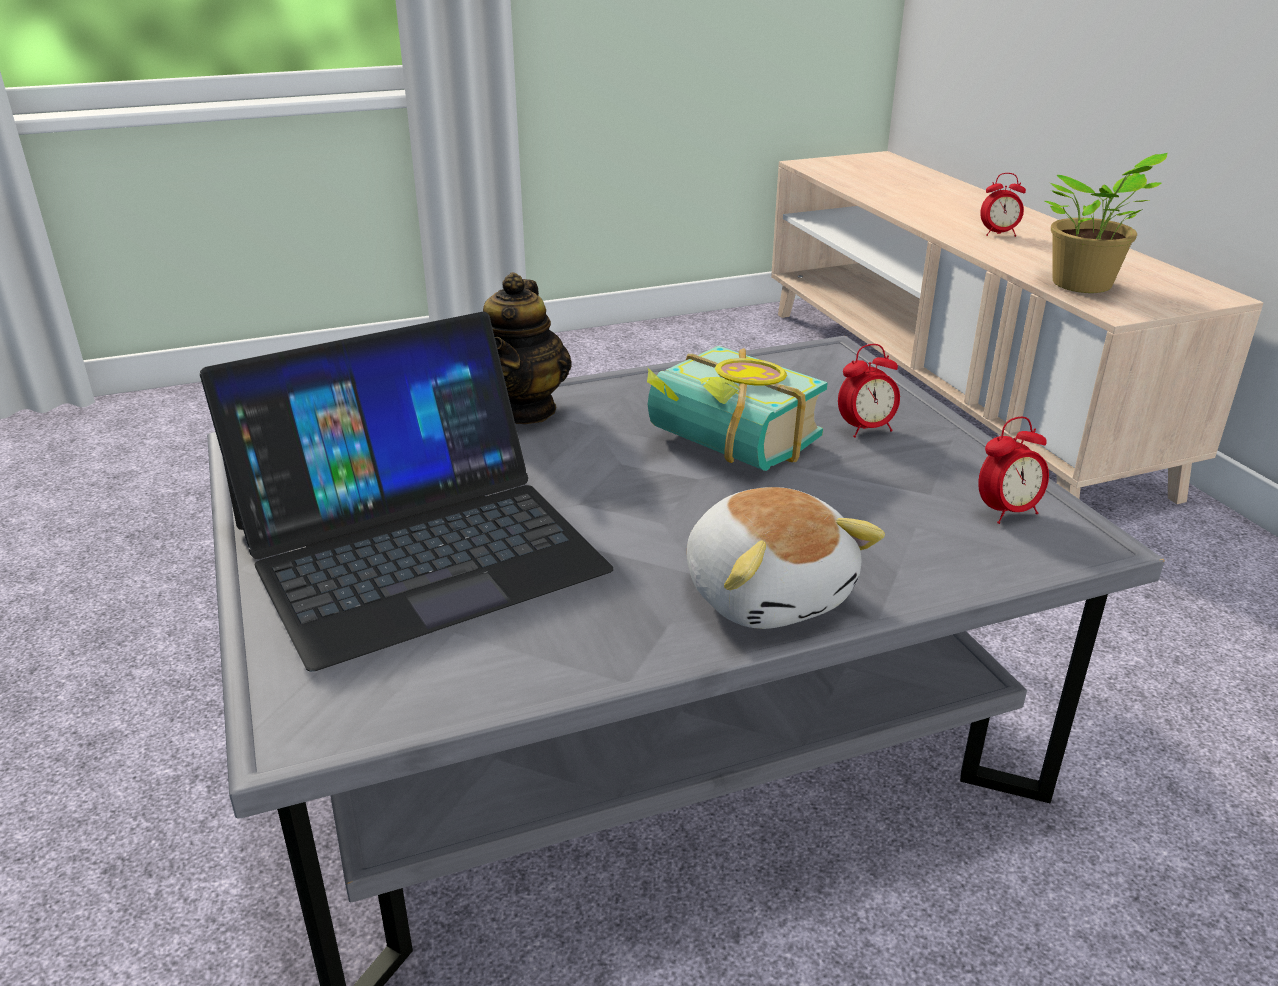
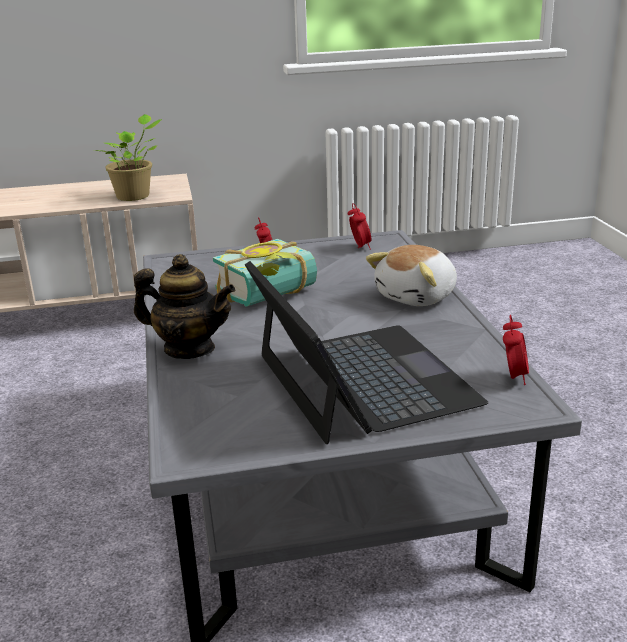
camera: 80 degrees left, 5 degrees down
plush toy [687,487,885,629] -> plush toy turned 150 degrees clockwise [366,245,457,306]
alarm clock [980,173,1026,237] -> alarm clock moved to [503,315,529,385]

